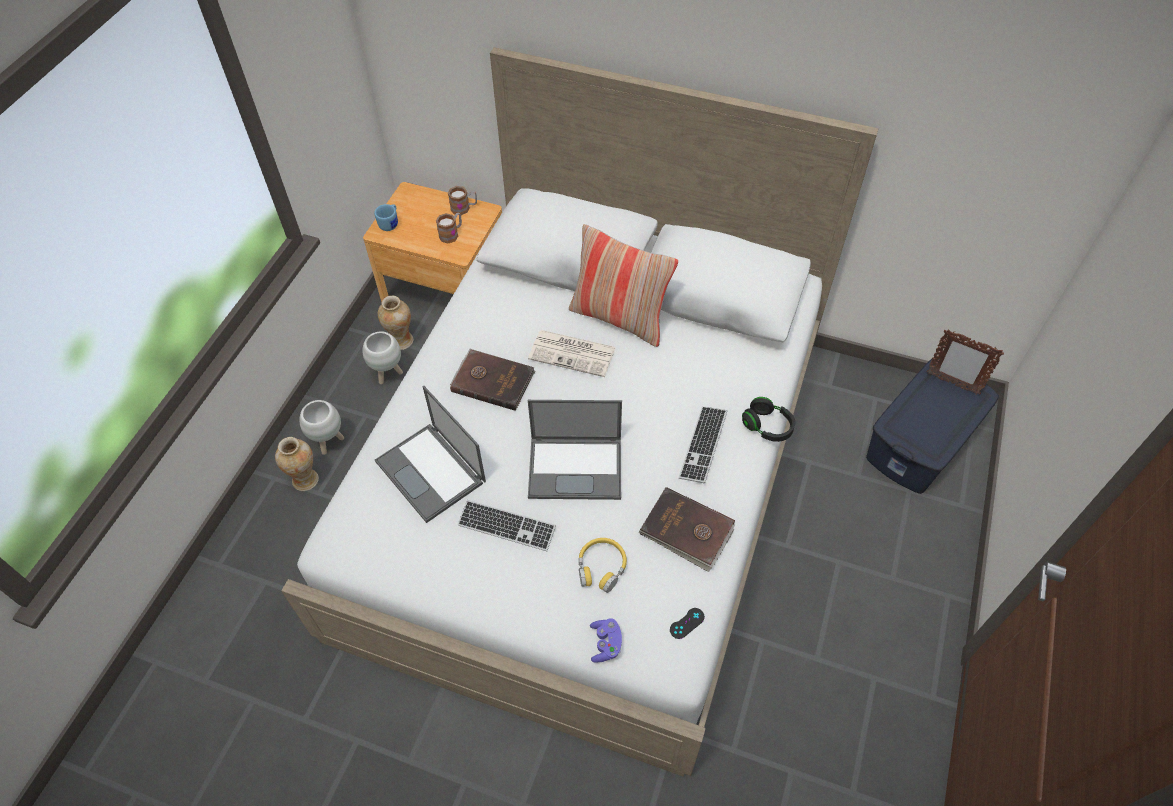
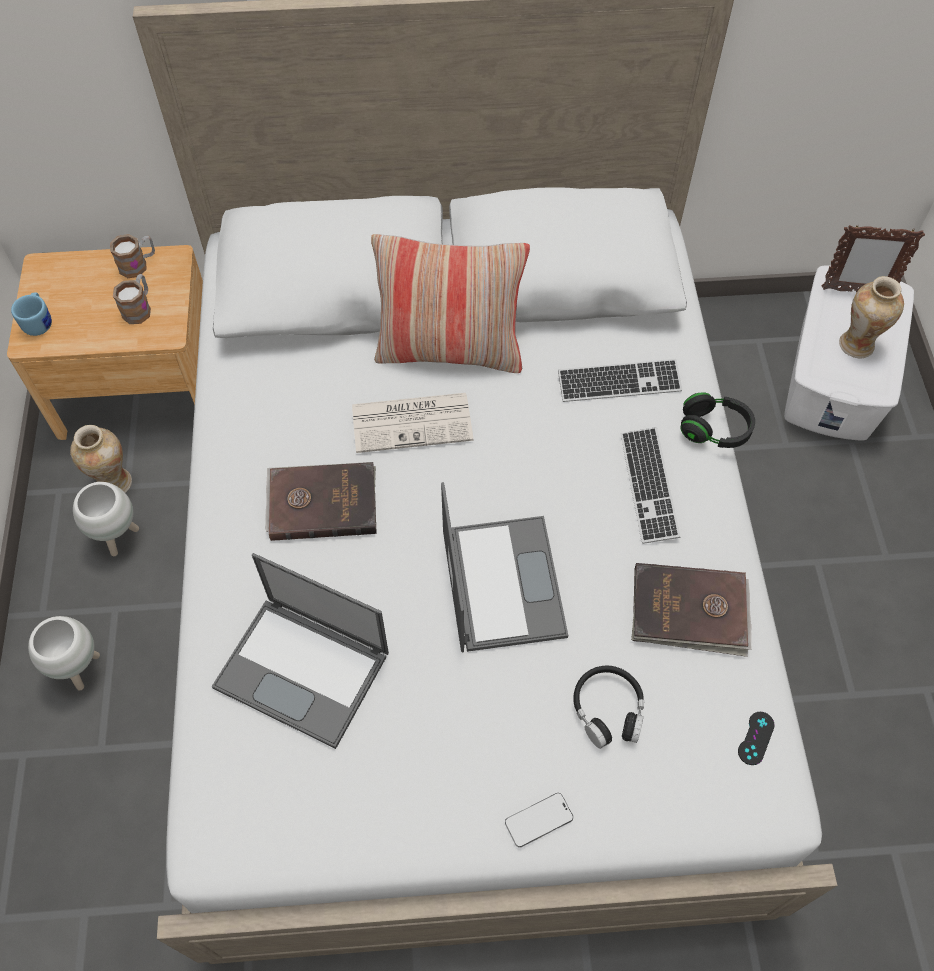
camera: 25 degrees left, 5 degrees up
vase [275,437,319,491] -> vase moved to [839,276,904,358]
keyboard [458,500,556,551] -> keyboard moved to [558,359,682,402]
laptop [528,400,622,500] -> laptop turned 75 degrees counterclockwise [441,482,568,652]
yellow headphones [579,538,627,593] -> black headphones [573,665,644,749]
purple game controller [590,618,622,663] -> none
blue storage box [866,359,999,494] -> white storage box [784,266,914,440]
none -> phone [505,793,573,848]

